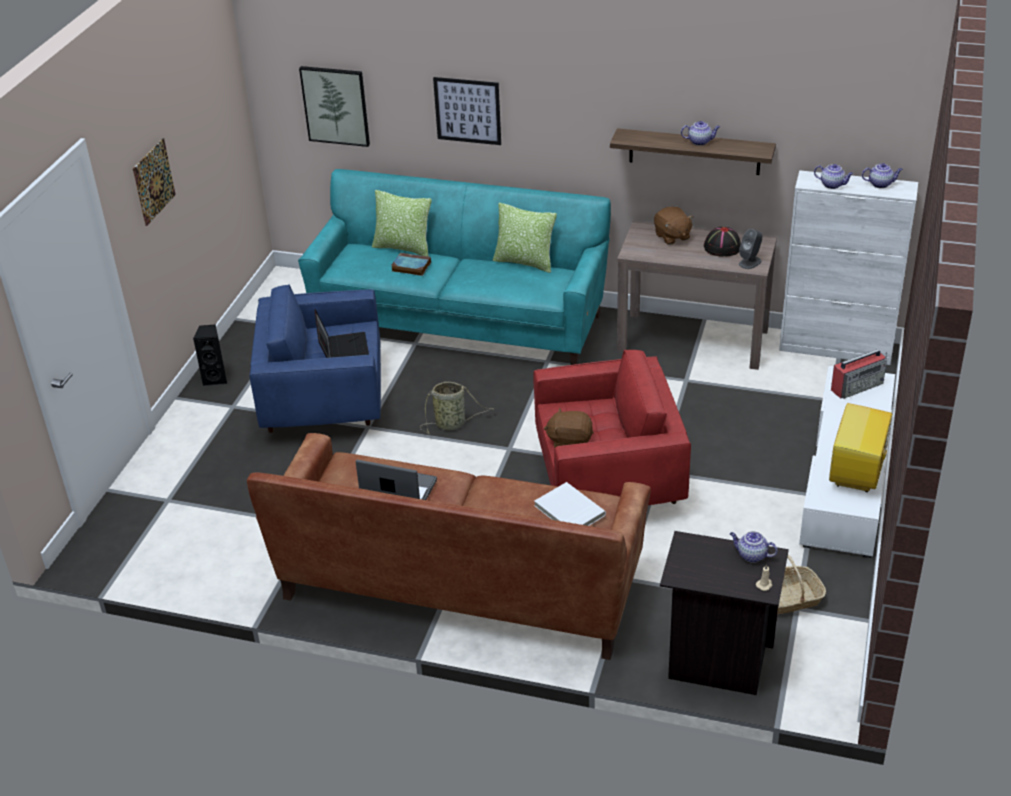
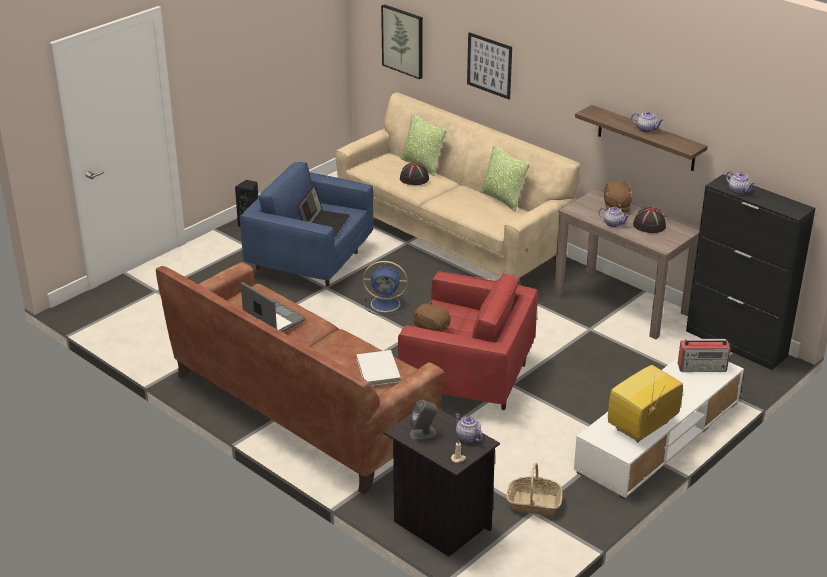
camera: 25 degrees right, 5 degrees down
picture [133,138,176,226] -> none
turquoise sofa [298,169,611,365] -> beige sofa [335,92,580,279]
book [392,253,431,276] -> black hat [400,162,429,185]
basket [420,382,493,434] -> blue fan [363,261,408,316]
grey speaker [739,229,763,269] -> grey speaker moved to [410,400,437,441]
white cabinet [779,170,918,365] -> black cabinet [686,174,816,370]
teapot [862,163,903,188] -> teapot moved to [599,207,630,227]

